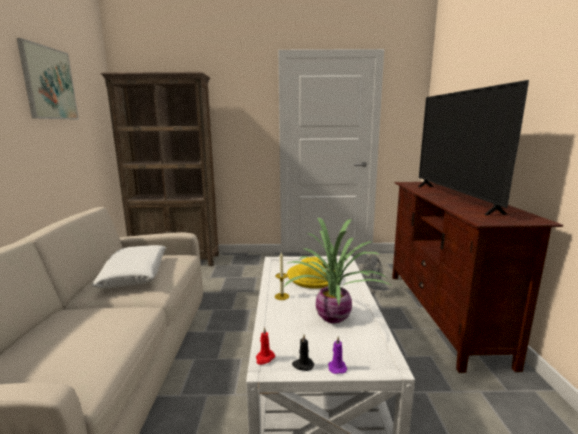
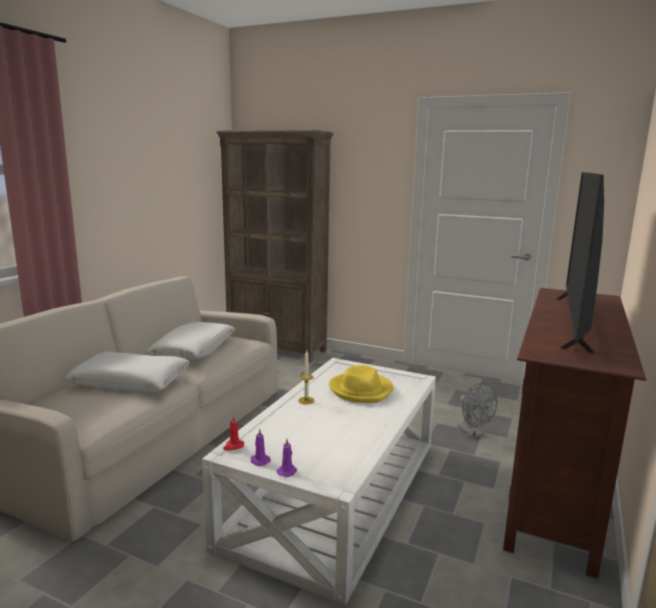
camera: 25 degrees right, 0 degrees up
picture [17,38,79,119] -> none
potted plant [284,217,393,323] -> none
black candle [292,335,314,371] -> purple candle [250,429,271,466]
none -> white pillow [64,352,190,393]

